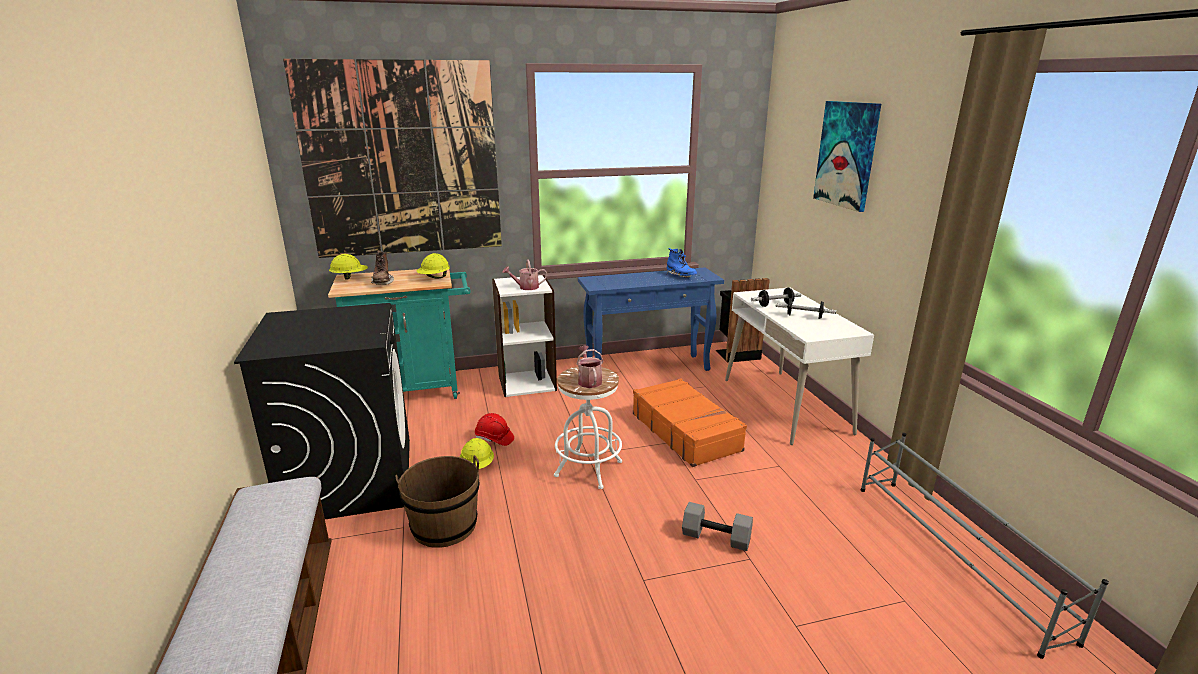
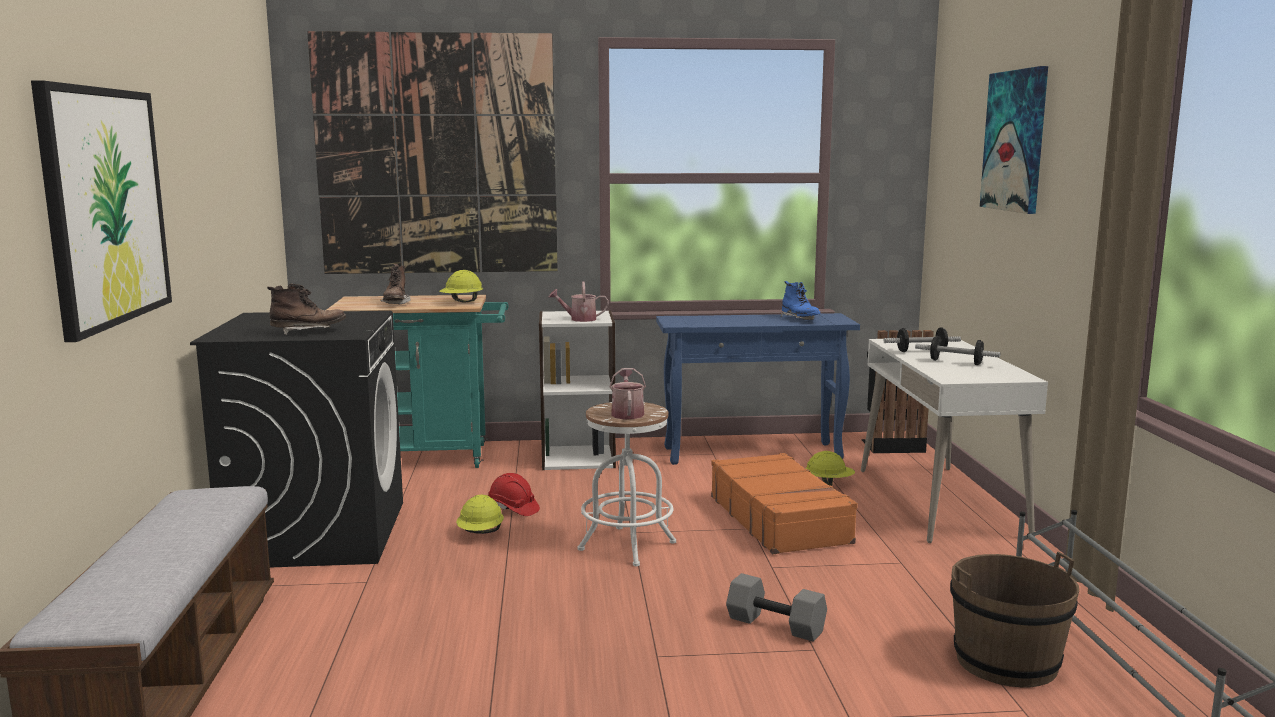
camera: 10 degrees right, 10 degrees down
yellow hard hat [329,254,368,280] -> yellow hard hat moved to [805,451,855,486]
brown bucket [395,455,480,548] -> brown bucket moved to [950,552,1079,687]
none -> picture [31,81,172,342]
none -> brown boot [267,284,346,335]

